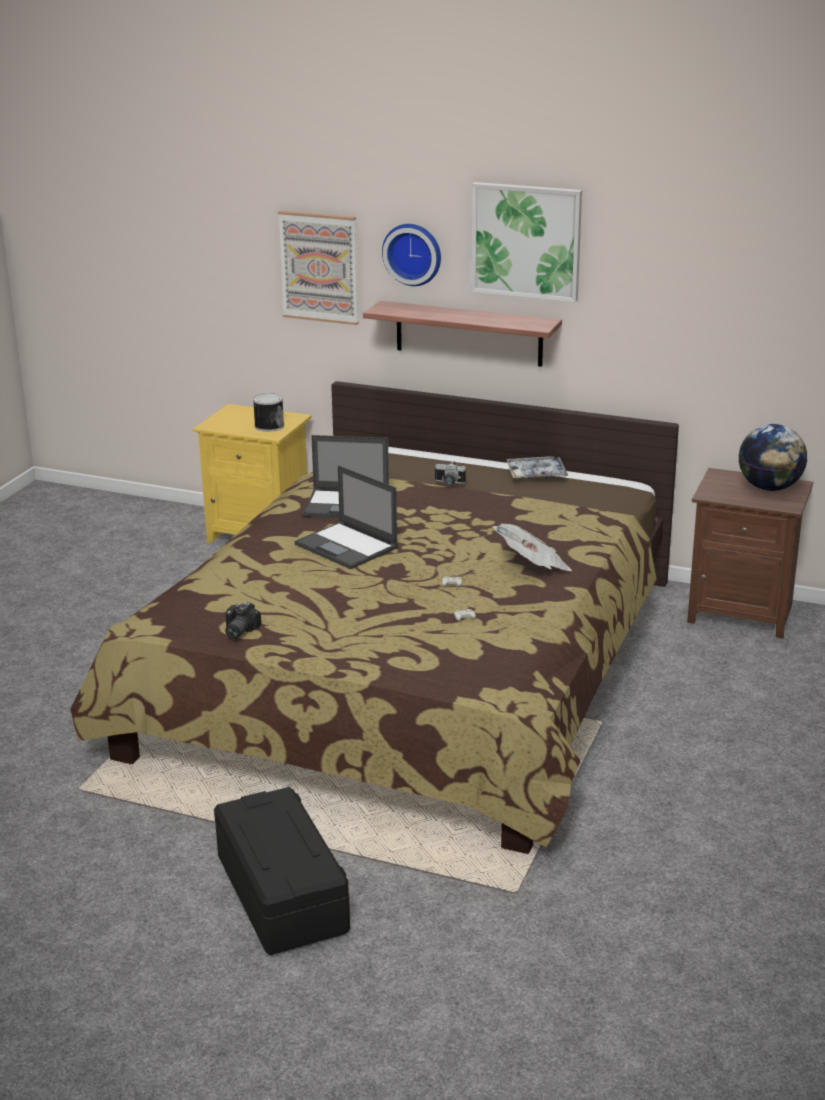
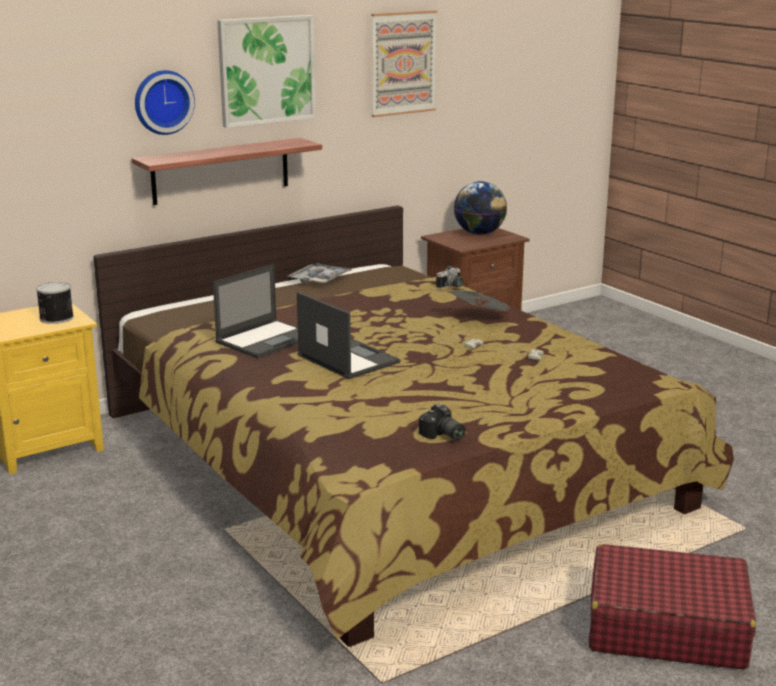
camera: 55 degrees left, 5 degrees down
black storage box [214,787,350,955] -> red suitcase [589,544,756,670]
picture [278,211,359,325] -> picture moved to [371,10,437,117]
laptop [294,465,398,569] -> laptop turned 120 degrees counterclockwise [297,292,401,379]
camera [435,461,466,486] -> camera moved to [436,266,464,289]

